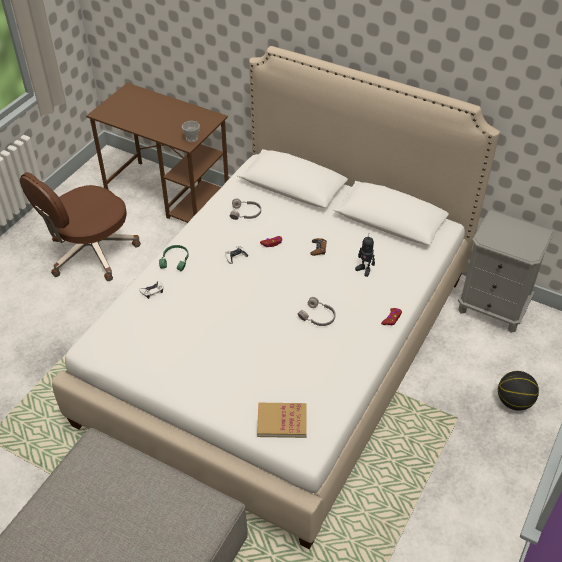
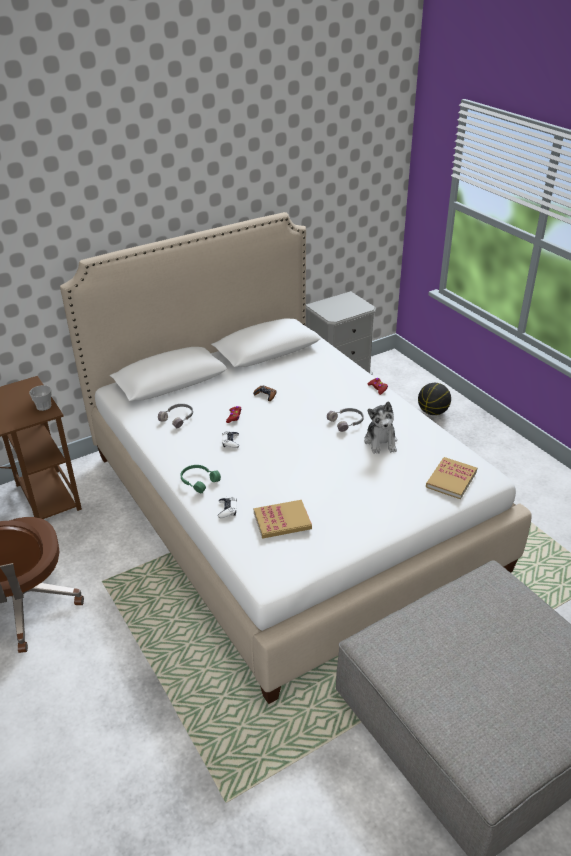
camera: 60 degrees left, 10 degrees down
toy robot [355,237,375,277] -> none
none -> book [254,500,312,539]
none -> plush toy [364,401,397,454]

